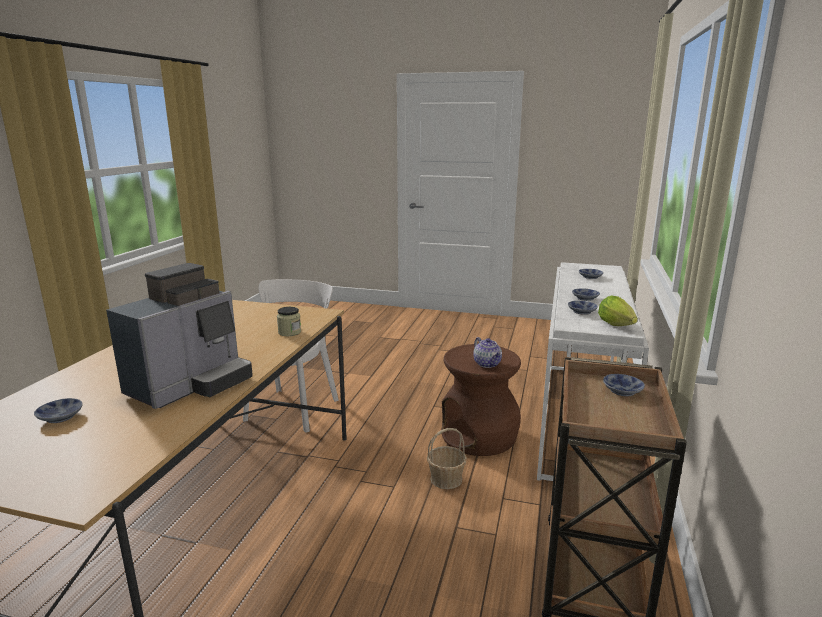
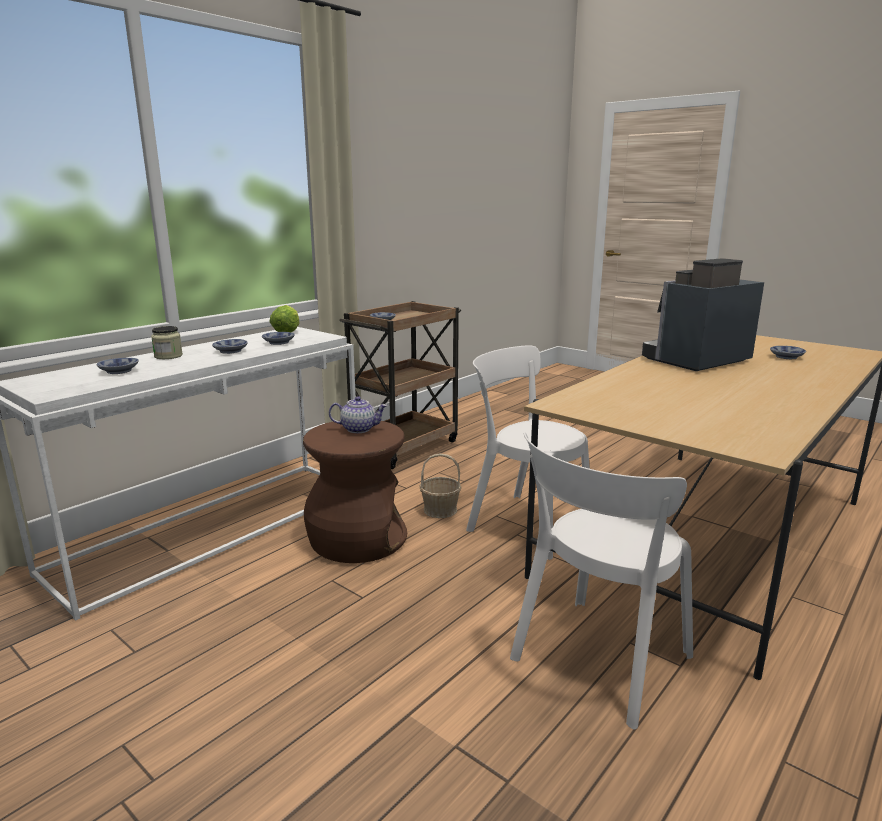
camera: 155 degrees left, 0 degrees up
jar [277,307,301,336] -> jar moved to [151,326,183,359]
teapot [473,337,502,368] -> teapot turned 90 degrees clockwise [329,396,387,433]
none -> white chair [466,345,590,560]

